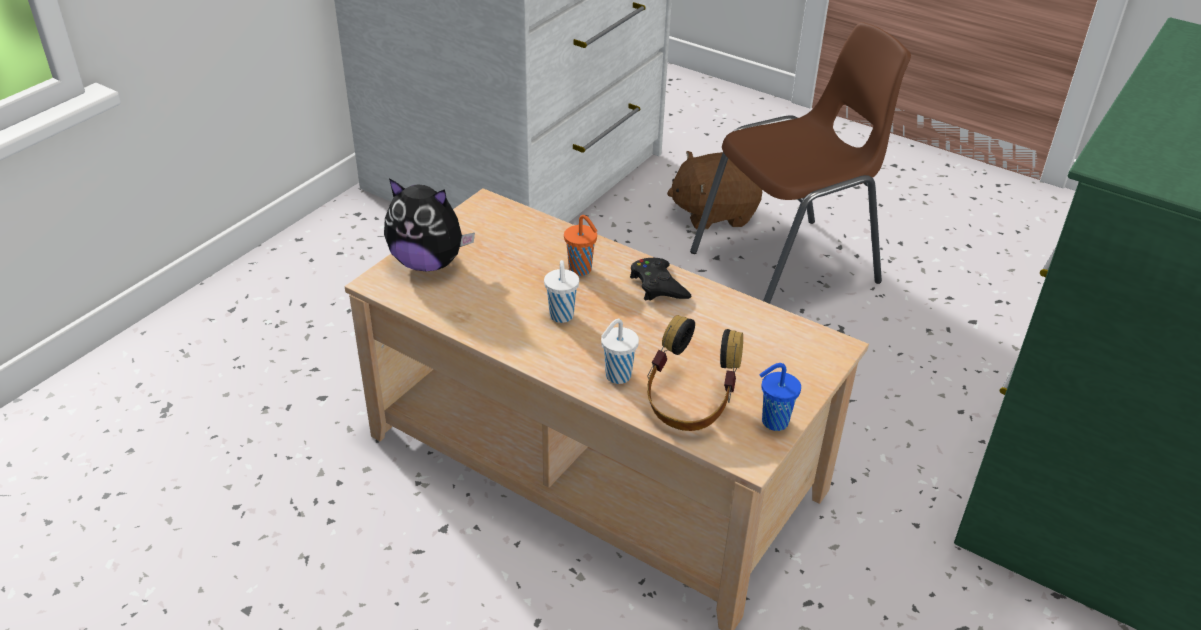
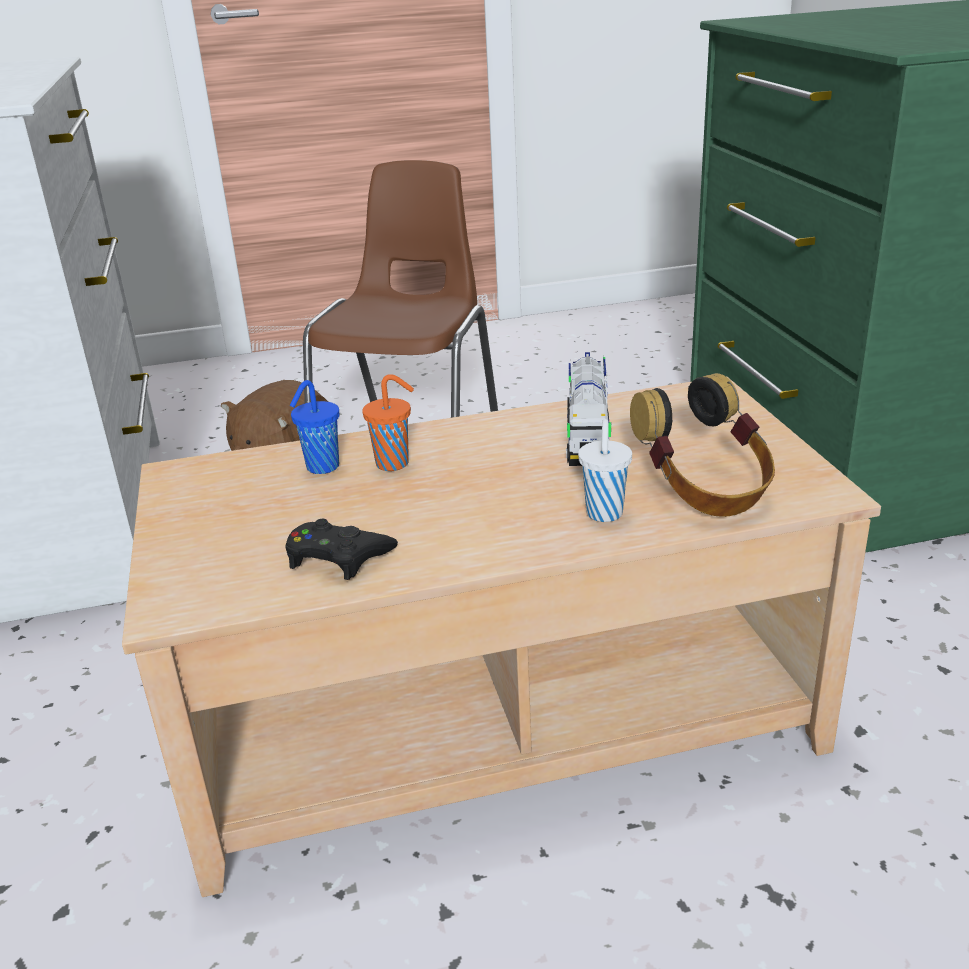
camera: 45 degrees left, 10 degrees down
plush toy [384,178,475,271] -> none
white cup [544,260,579,323] -> none
black game controller [630,258,691,300] -> black game controller moved to [285,519,398,580]
blue cup [760,363,801,431] -> blue cup moved to [290,380,339,474]
none -> toy truck [566,352,611,466]

